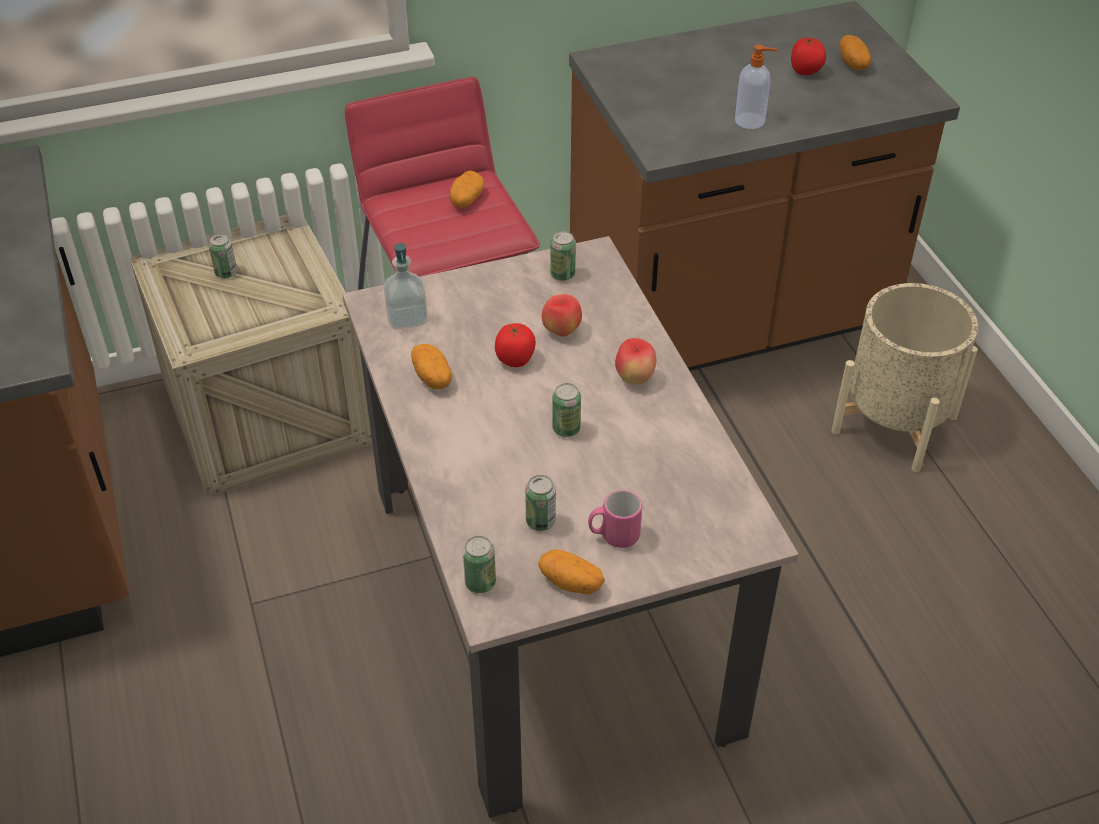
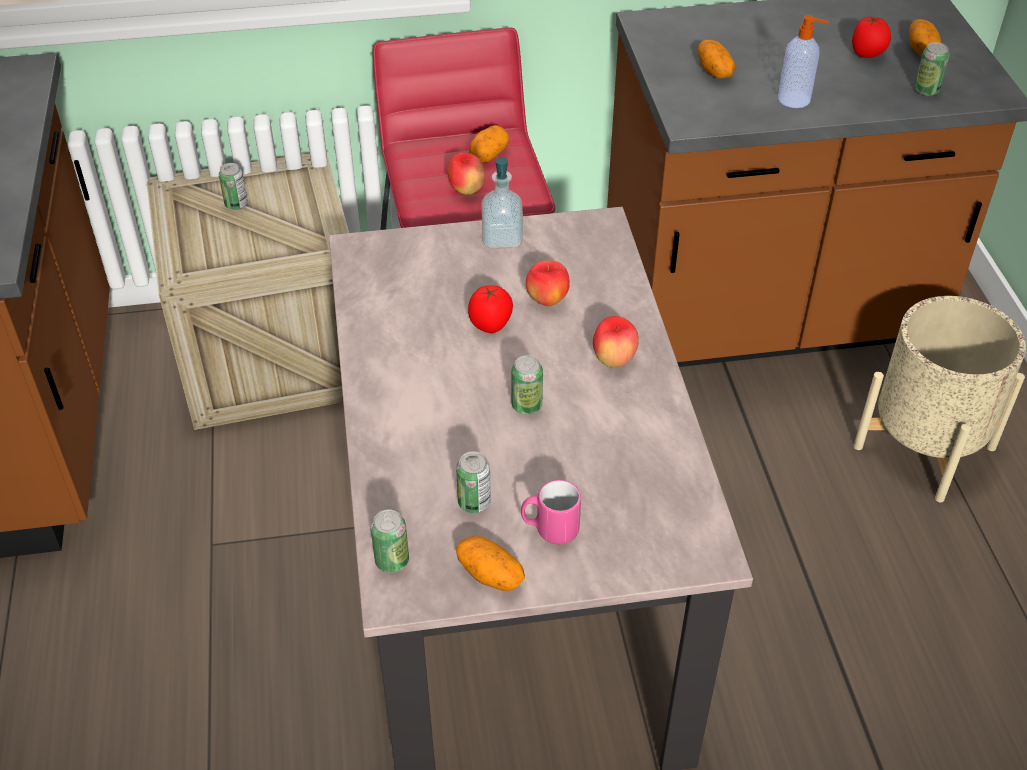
camera: 10 degrees right, 0 degrees up
soap dispenser [384,243,428,329] -> soap dispenser moved to [481,157,523,248]
potato [411,344,452,389] -> potato moved to [698,39,735,79]
can [550,231,576,281] -> can moved to [914,42,950,96]
none -> apple [448,153,485,195]

